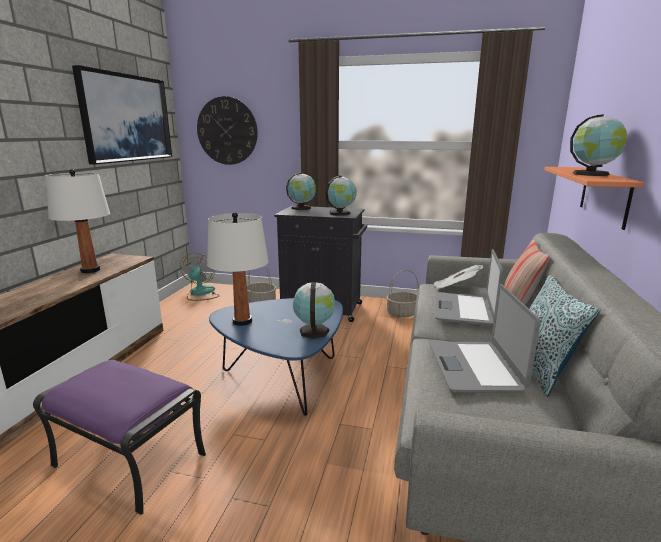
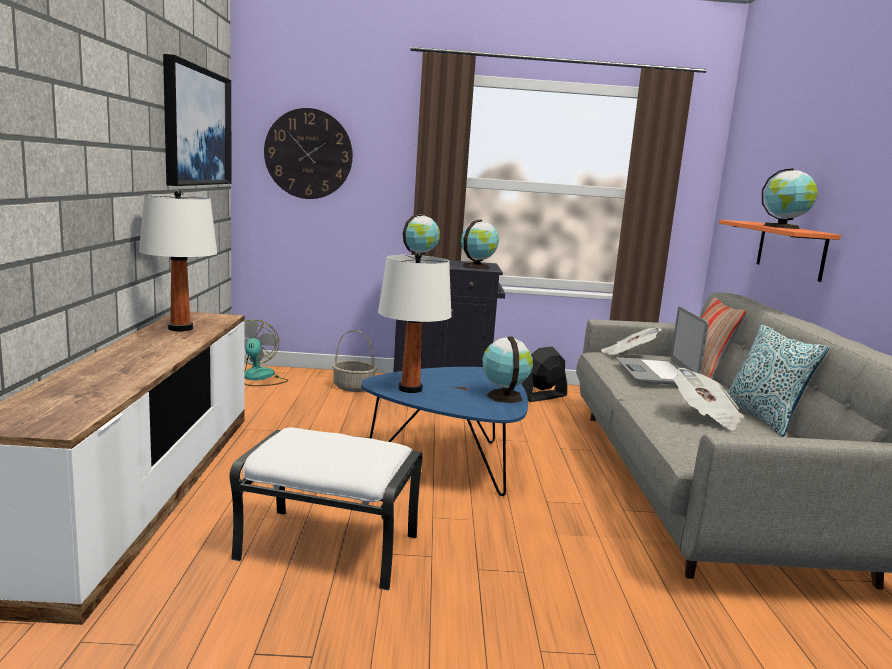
camera: 15 degrees left, 5 degrees down
purple ottoman [33,360,206,515] -> white ottoman [230,427,423,591]
basket [386,270,419,318] -> black fan [522,347,567,402]
laptop [429,284,540,393] -> newspaper [674,368,744,430]

